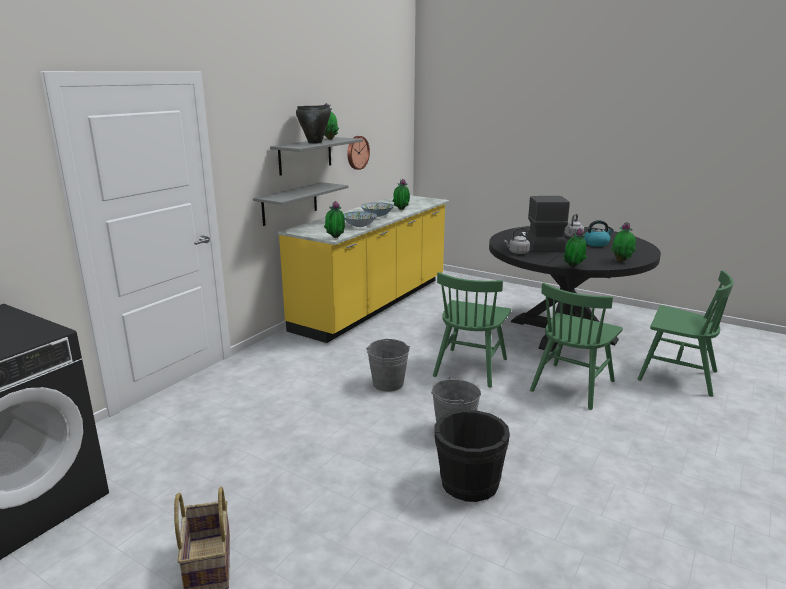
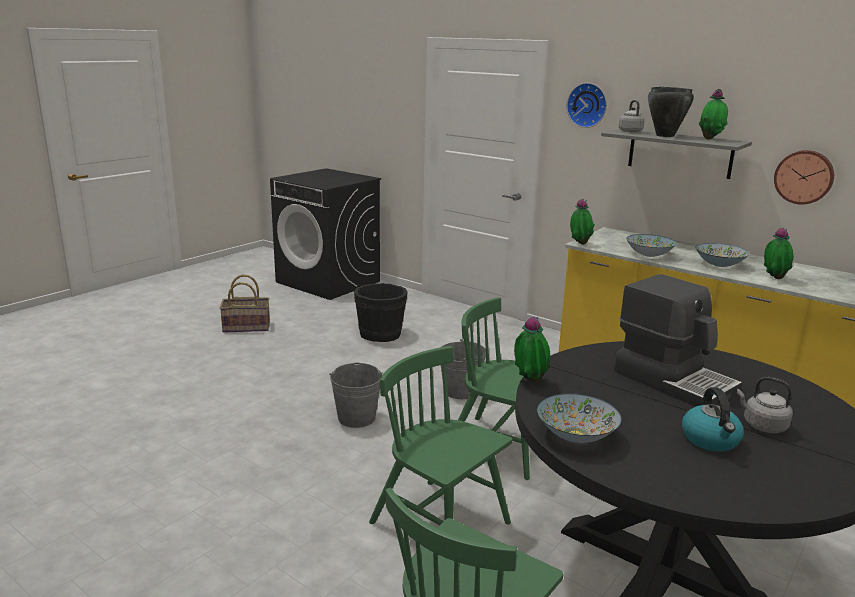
camera: 95 degrees right, 0 degrees up
grey shelf [253,182,348,226] -> none
black bucket [435,410,510,502] -> black bucket moved to [354,283,408,342]
grey kettle [504,228,530,254] -> grey kettle moved to [619,100,645,132]
coffee machine [521,196,570,252] -> coffee machine turned 45 degrees clockwise [614,274,743,407]
potted plant [612,222,636,262] -> bowl [537,393,621,443]
none -> wall clock [567,83,607,128]

